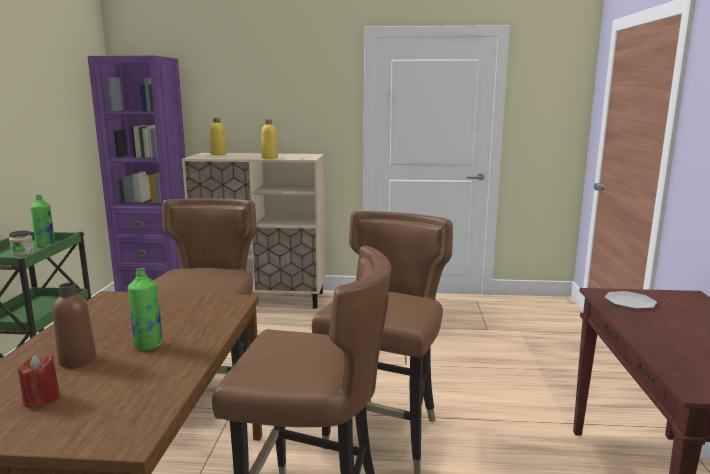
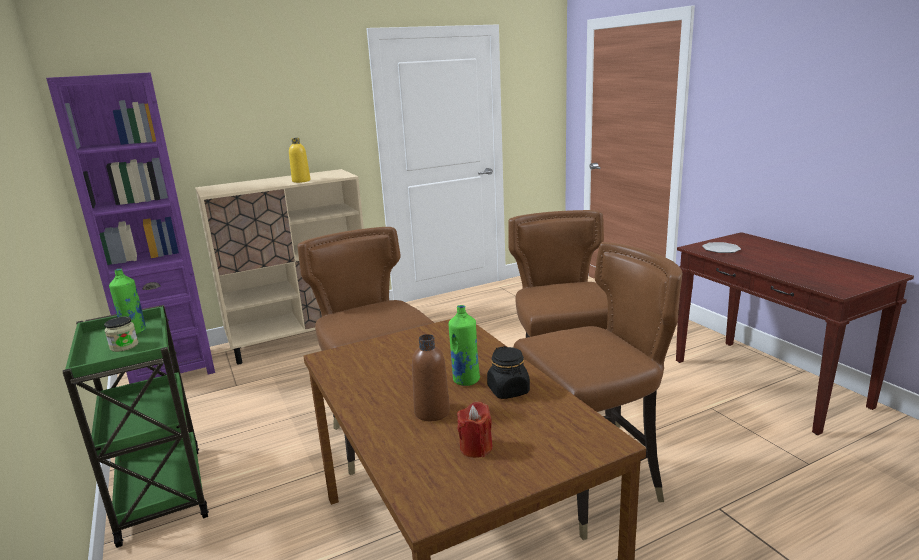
camera: 30 degrees left, 5 degrees up
yellow bottle [210,118,227,155] -> none
none -> black jar [487,346,530,399]

